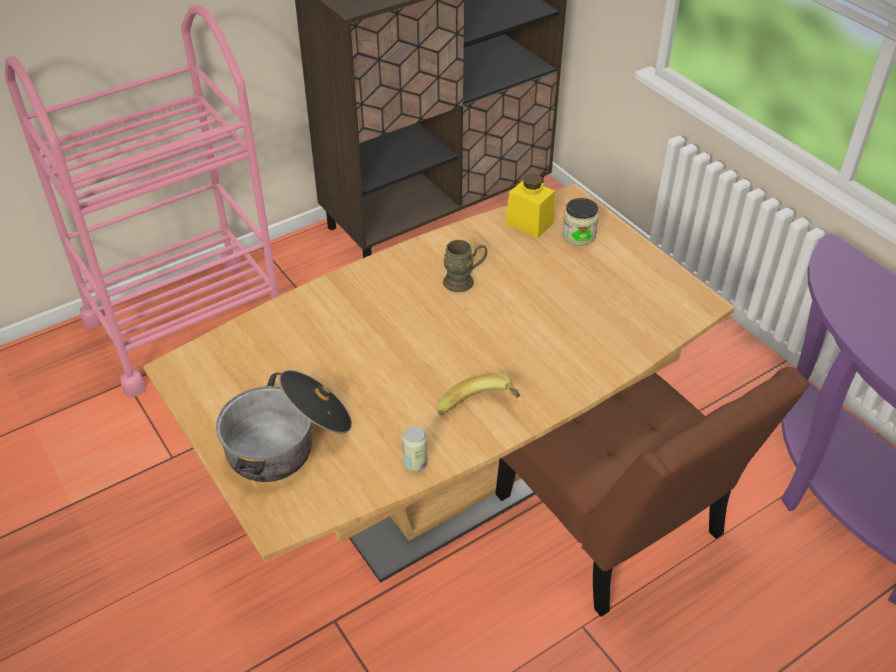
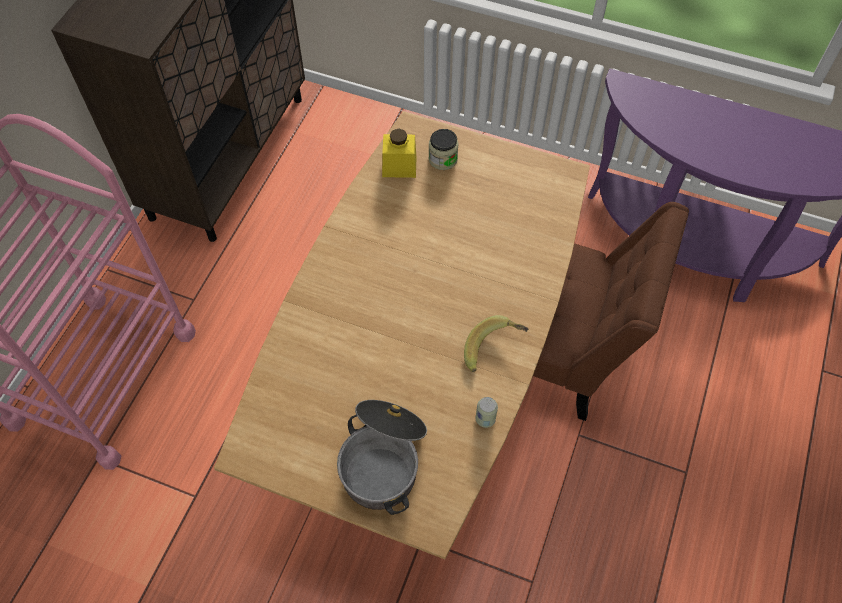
camera: 35 degrees left, 15 degrees up
brown mug [443,240,487,292] -> none

